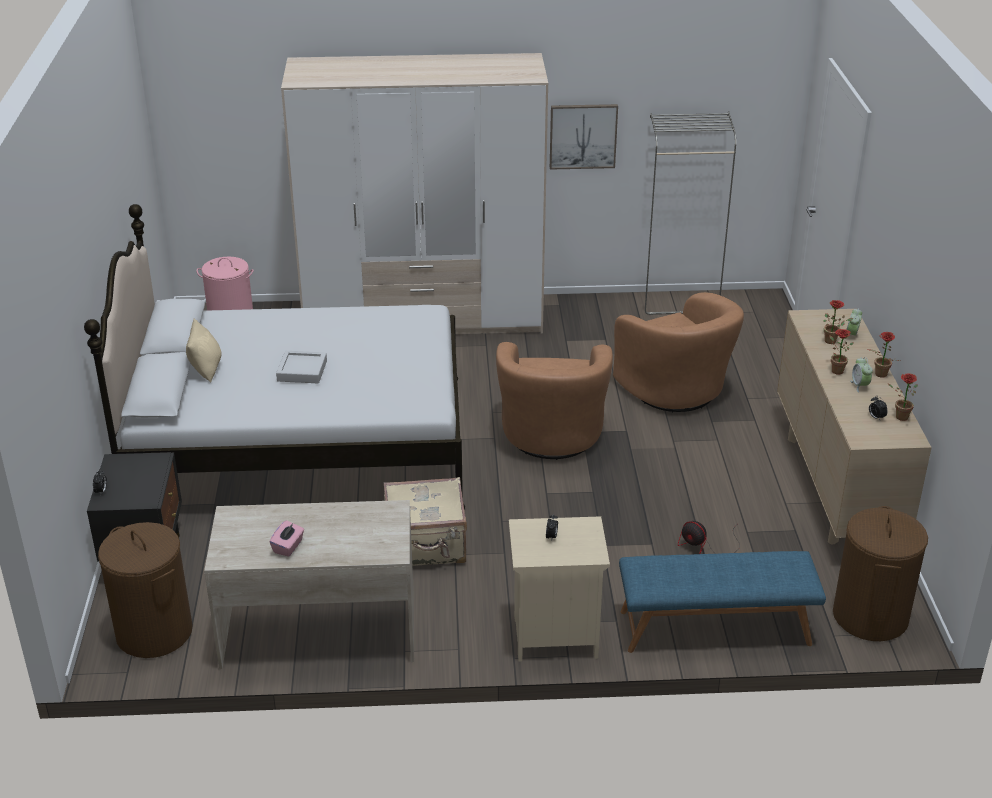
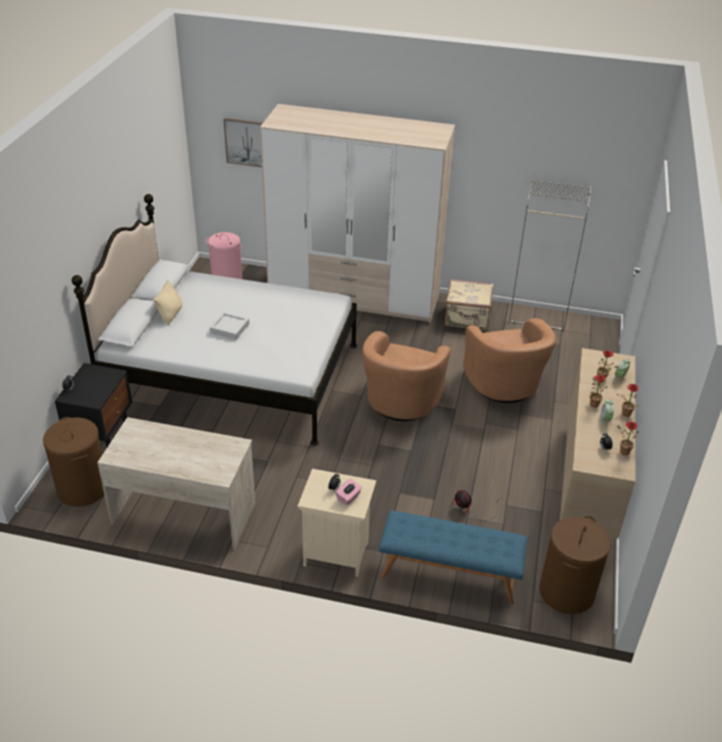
camera: 15 degrees right, 5 degrees up
pink tissue box [270,520,304,557] -> pink tissue box moved to [336,479,362,505]
beige suitcase [384,477,467,566] -> beige suitcase moved to [445,279,494,331]
picture [550,104,618,170] -> picture moved to [224,118,263,167]

